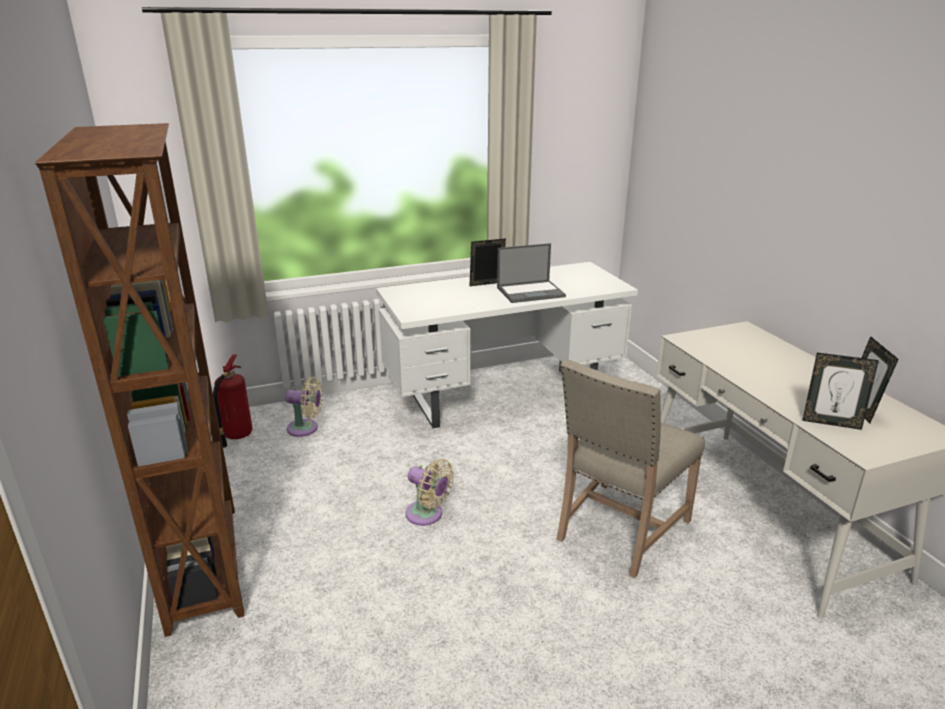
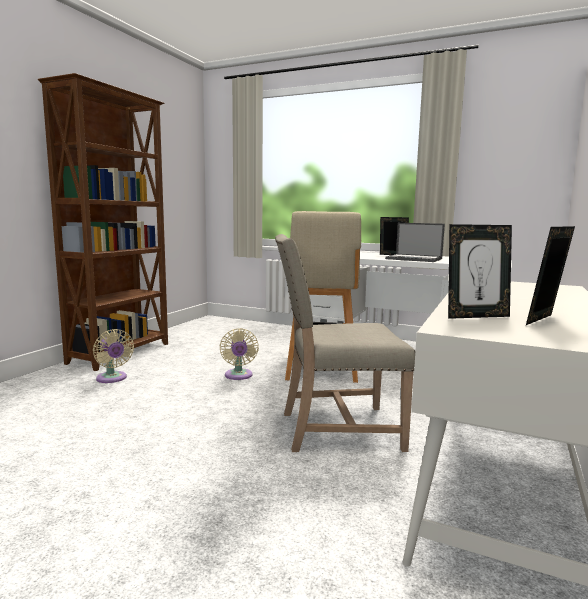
camera: 45 degrees right, 15 degrees down
fire extinguisher [213,354,252,448] -> none
beige fan [285,377,323,437] -> beige fan moved to [93,329,134,383]
picture frame [802,353,879,430] -> picture frame turned 75 degrees counterclockwise [448,224,512,319]
none -> beige stool [285,211,361,383]

